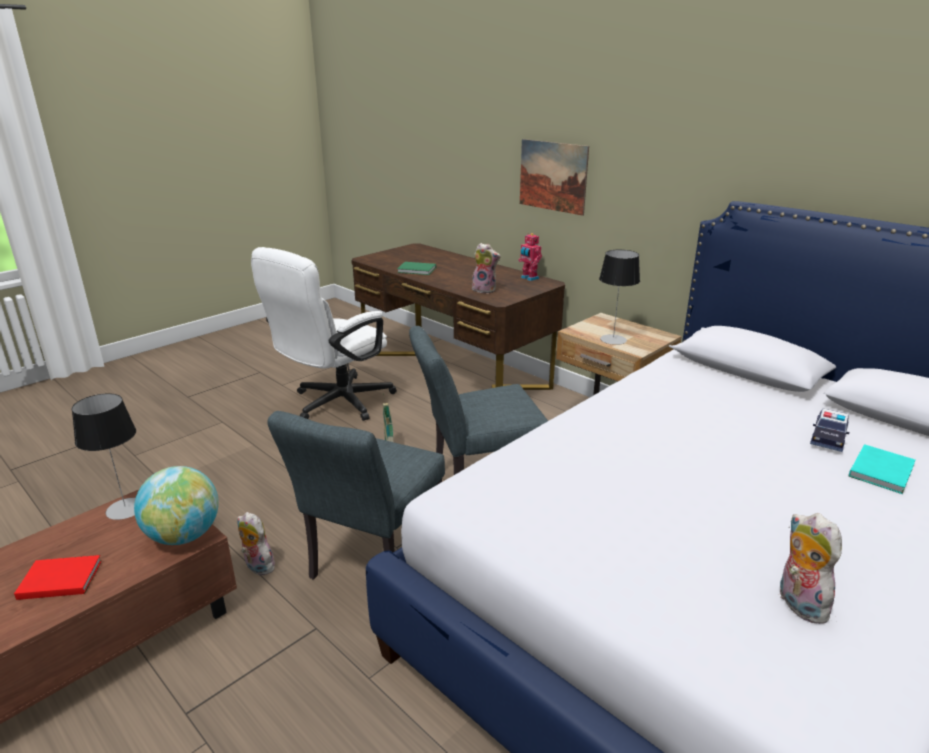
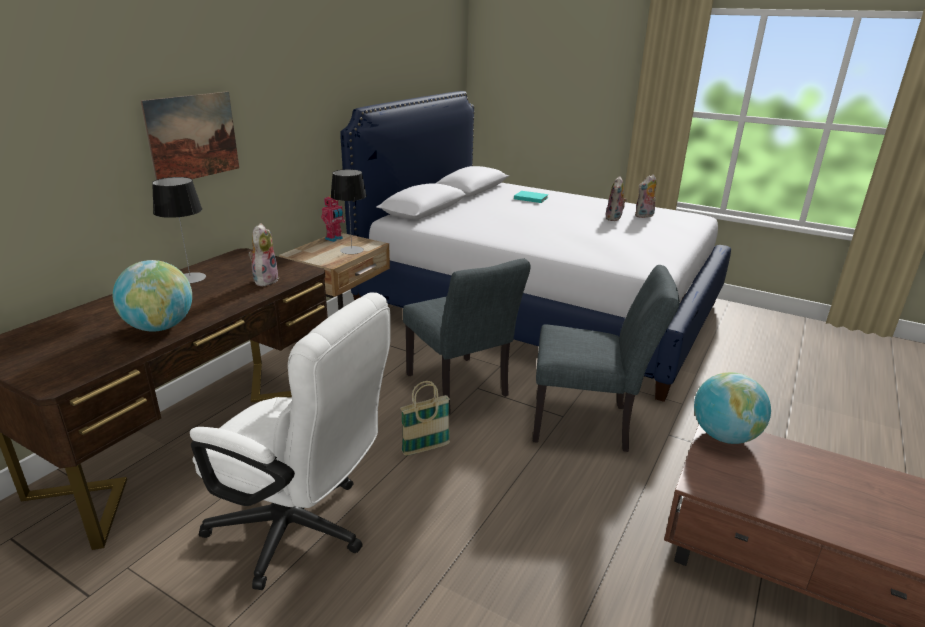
camera: 105 degrees left, 0 degrees up
red book [14,555,102,600] -> none
table lamp [72,393,136,520] -> table lamp moved to [152,177,206,283]
plush toy [237,512,275,575] -> plush toy moved to [605,176,627,221]
green book [397,262,436,275] -> globe [112,260,192,332]
toy robot [518,233,542,281] -> toy robot moved to [321,195,345,242]
toy car [810,408,850,452] -> none

